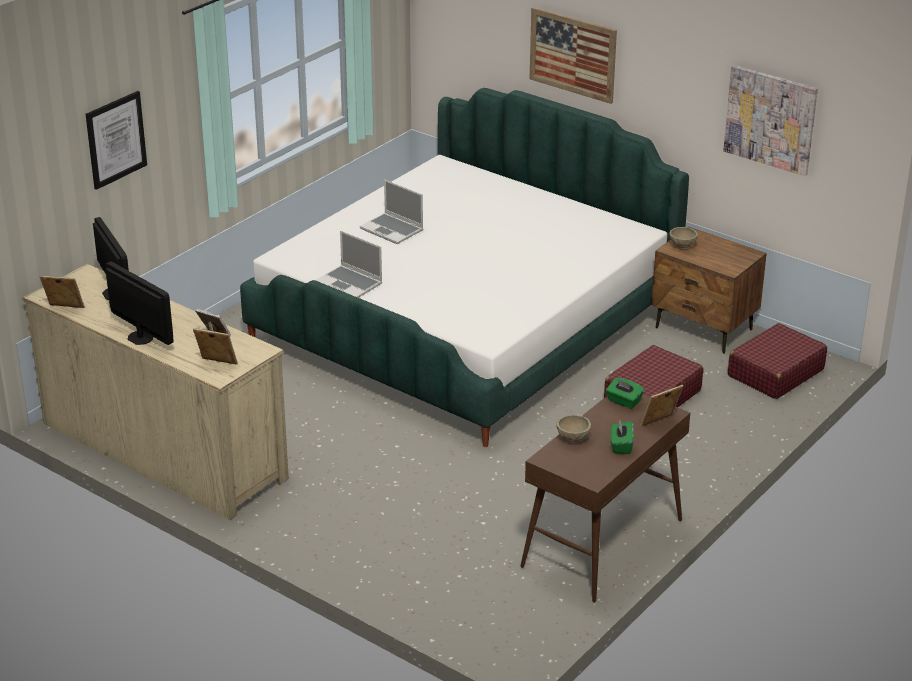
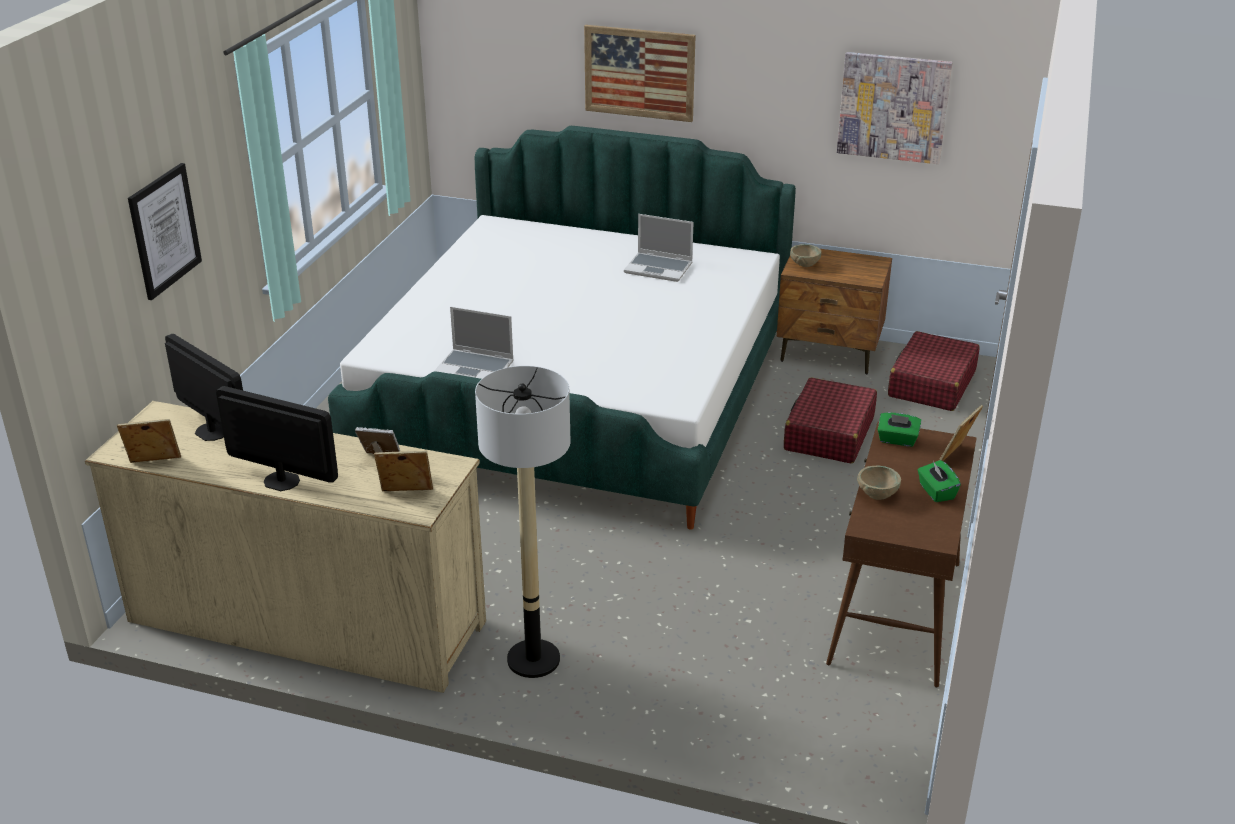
camera: 20 degrees left, 0 degrees up
laptop [360,179,423,244] -> laptop moved to [624,214,693,282]
none -> floor lamp [475,366,570,678]

